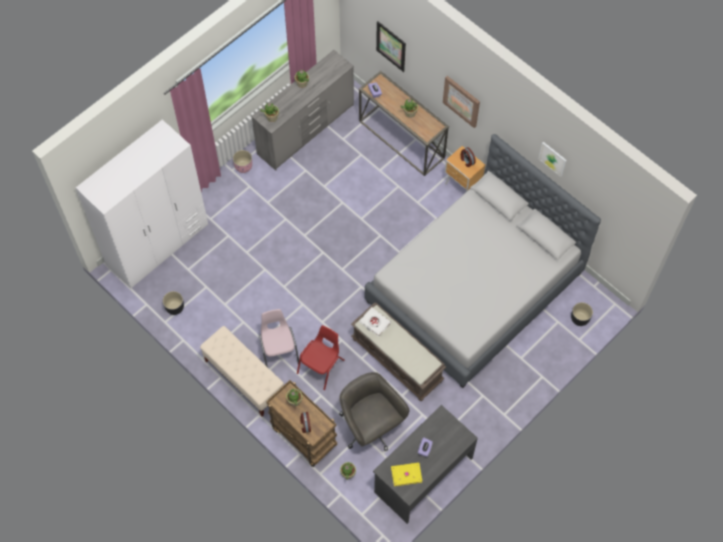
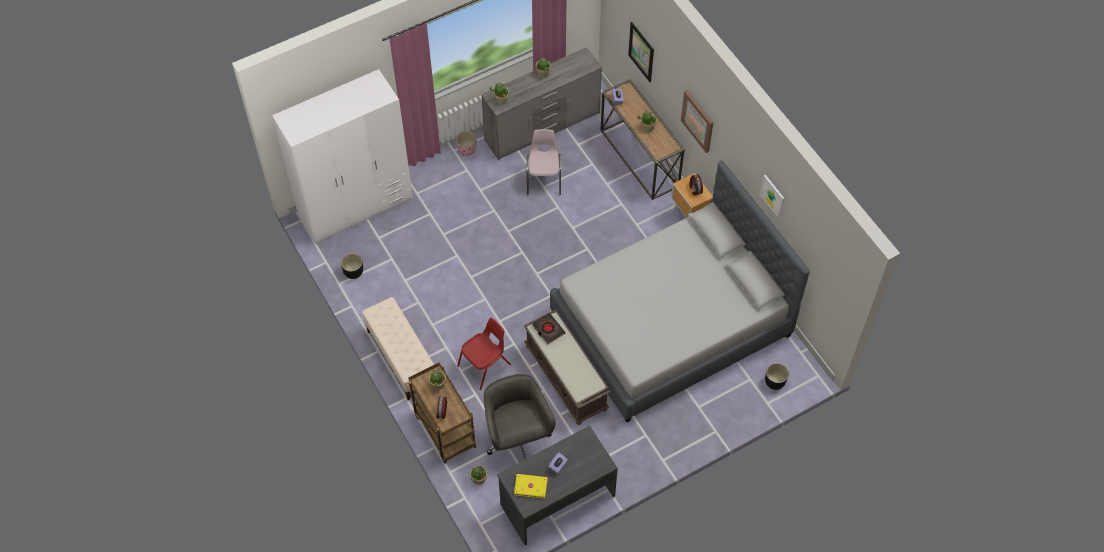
camera: 15 degrees right, 5 degrees down
pink chair [259,309,299,367] -> pink chair moved to [527,129,561,195]
white book [359,307,391,337] -> black book [532,313,565,344]

